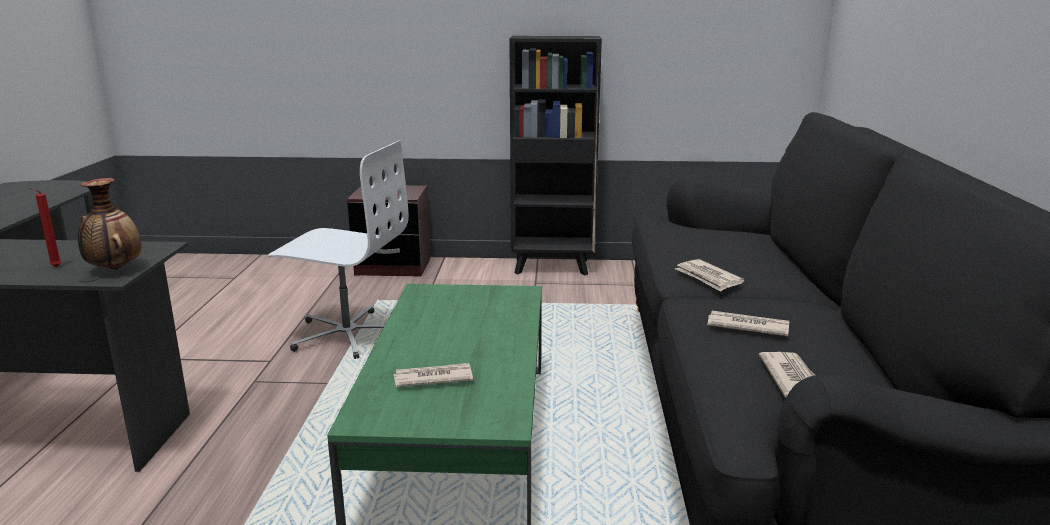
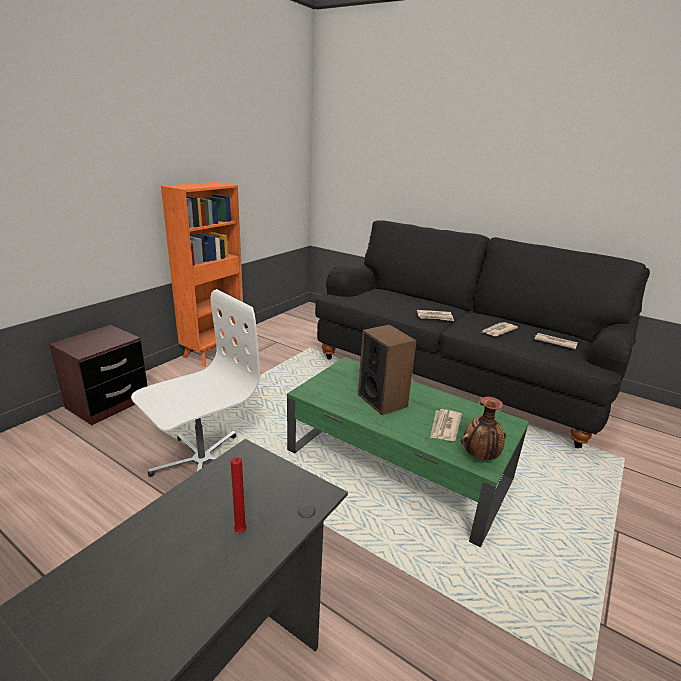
camera: 60 degrees left, 5 degrees up
vase [78,178,141,270] -> vase moved to [461,397,506,460]
black bookcase [509,36,602,275] -> orange bookcase [161,182,243,366]
none -> speaker [358,324,417,415]

